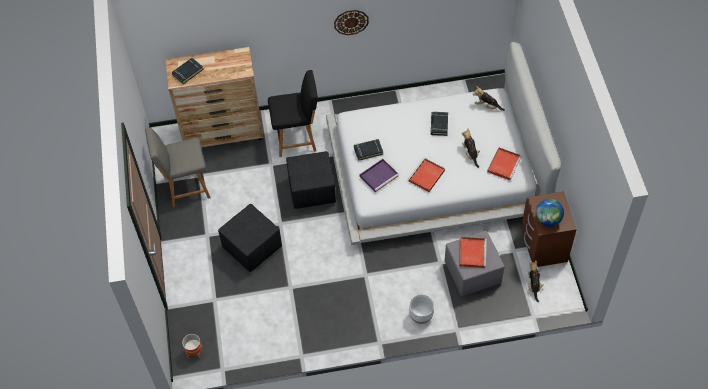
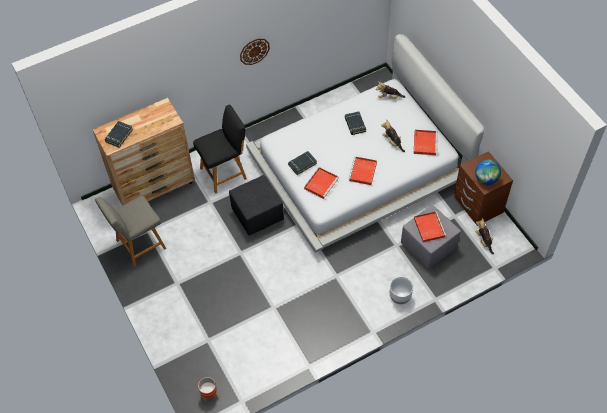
camera: 20 degrees left, 0 degrees up
black ottoman [218,204,282,272] -> none
purple tray [359,159,399,192] -> red tray [304,167,339,199]

